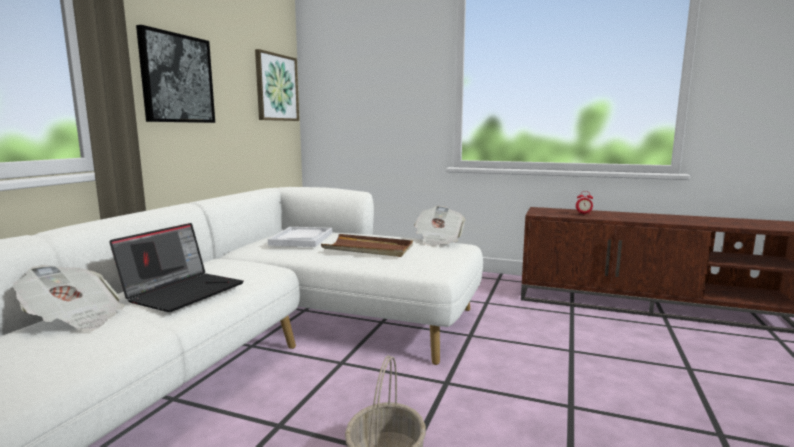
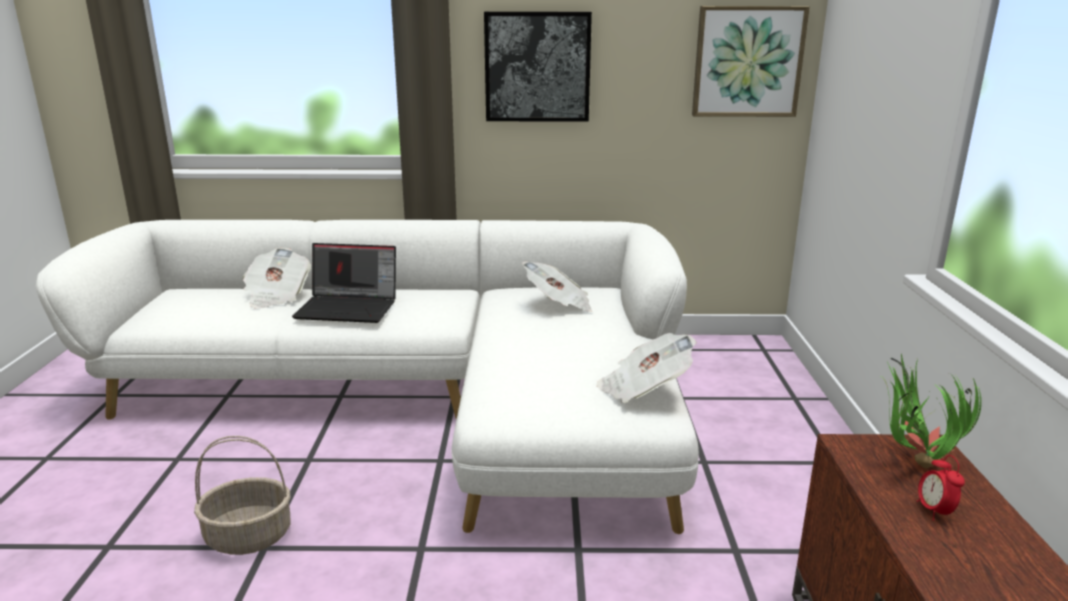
camera: 70 degrees right, 10 degrees up
white tray [268,227,332,247] -> newspaper [522,261,592,312]
brown tray [321,234,413,257] -> none
none -> potted plant [881,353,981,468]

